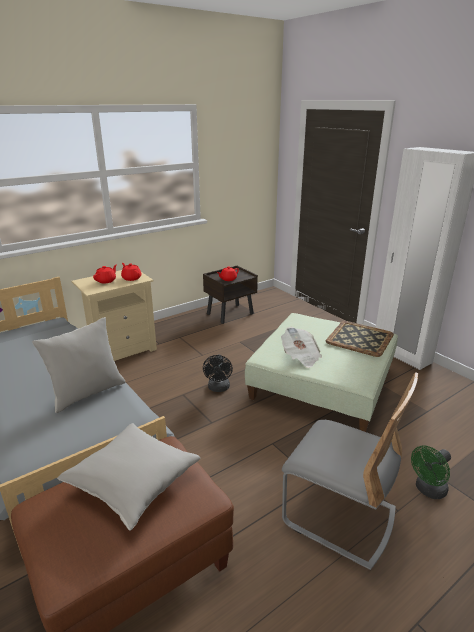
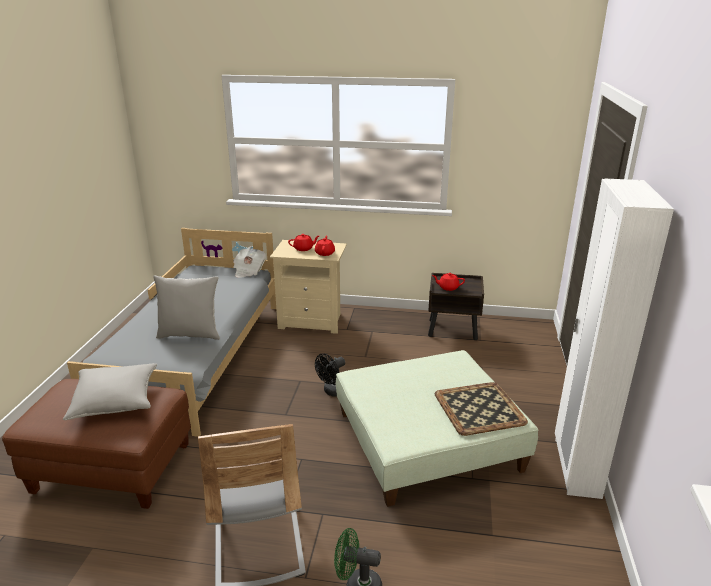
camera: 45 degrees right, 0 degrees up
newspaper [281,327,322,368] -> newspaper moved to [233,246,266,278]

